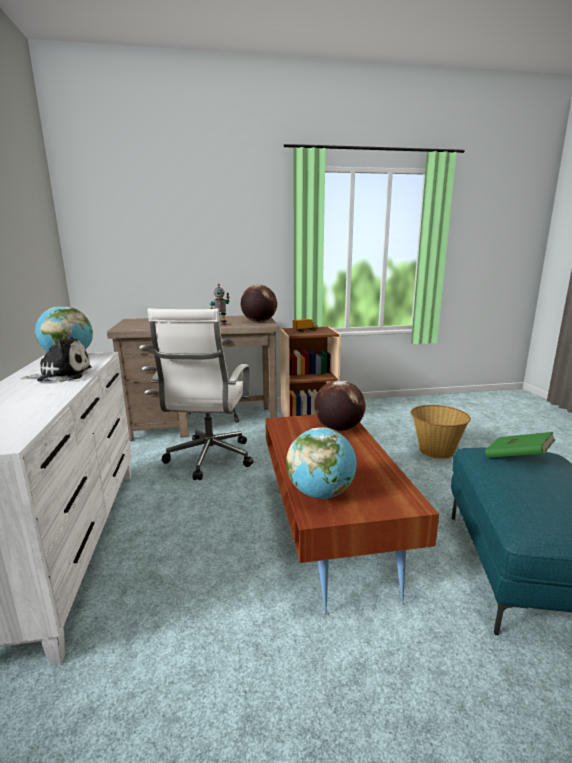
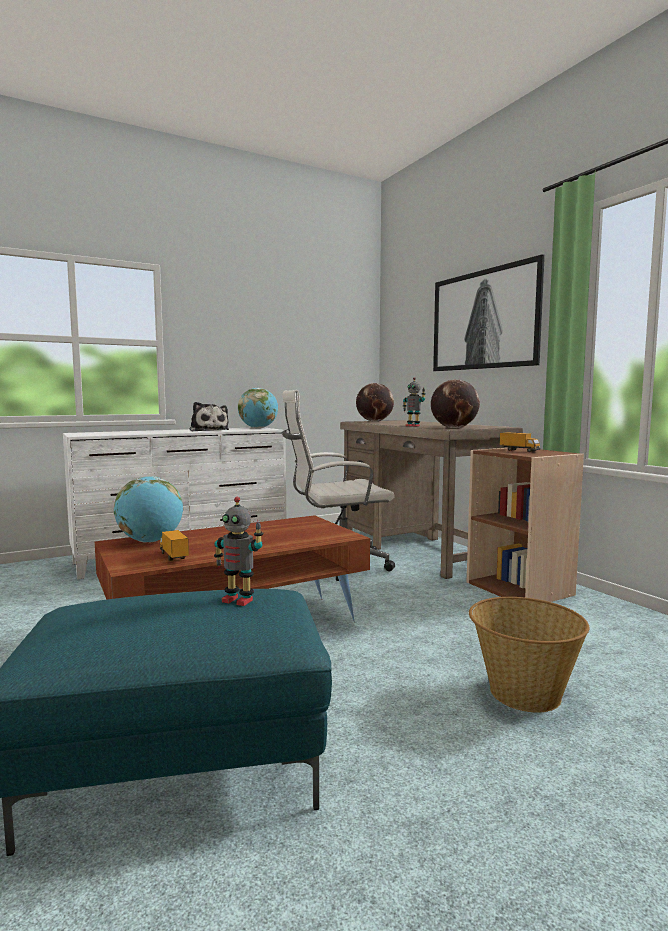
camera: 70 degrees right, 10 degrees down
globe [314,380,366,431] -> globe moved to [356,383,394,422]
green book [485,432,556,458] -> toy robot [214,497,264,606]
none -> toy truck [160,530,189,561]
none -> picture [433,254,545,371]

